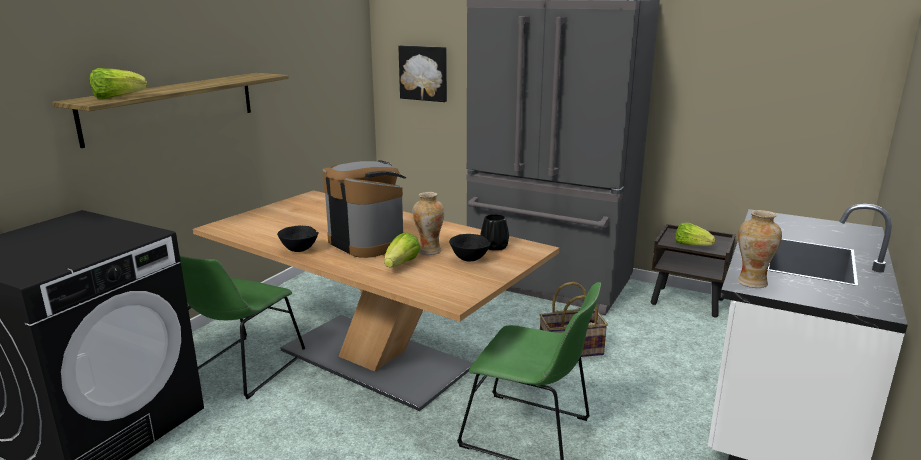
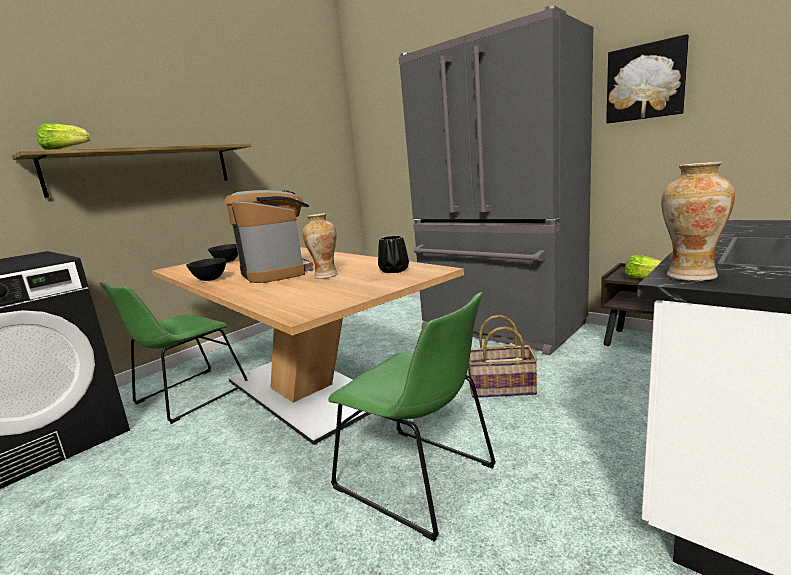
camera: 15 degrees right, 5 degrees down
lettuce [384,232,421,267] -> none
picture [398,45,447,102] -> picture moved to [606,34,689,123]
black bowl [449,234,491,261] -> black bowl moved to [208,244,238,262]

